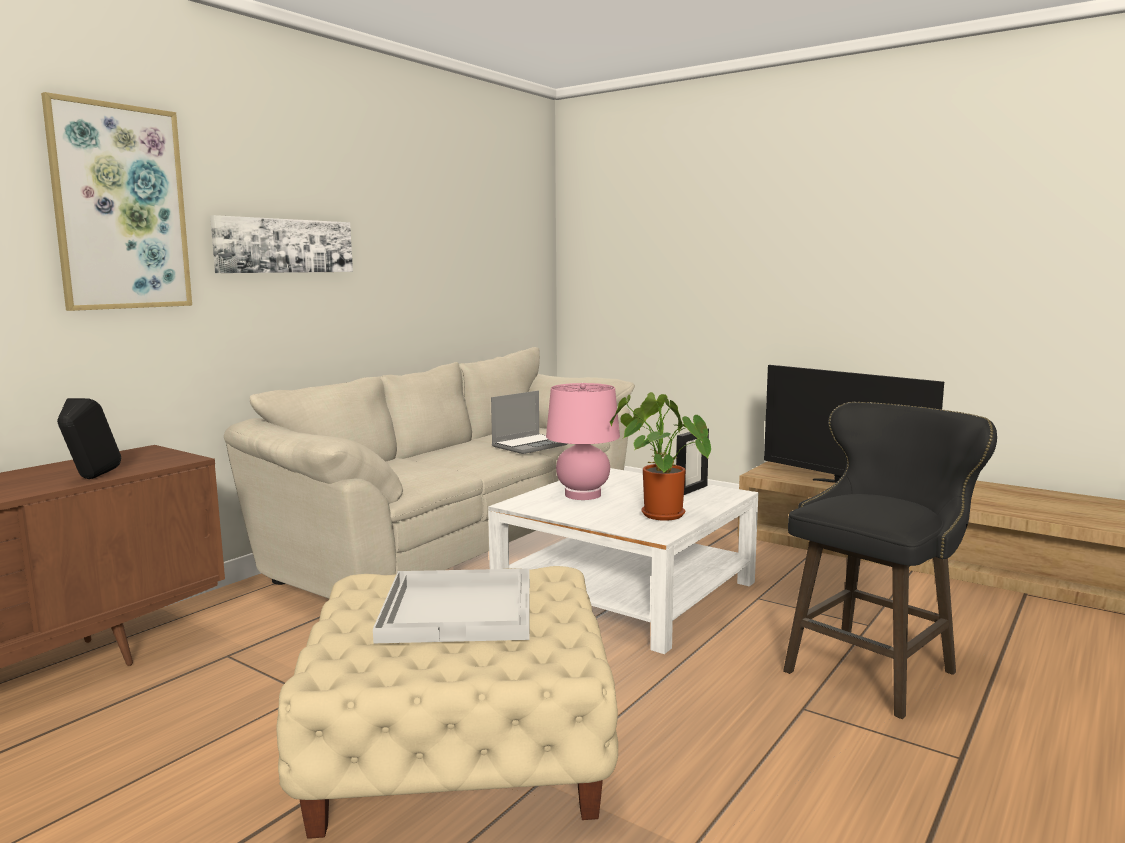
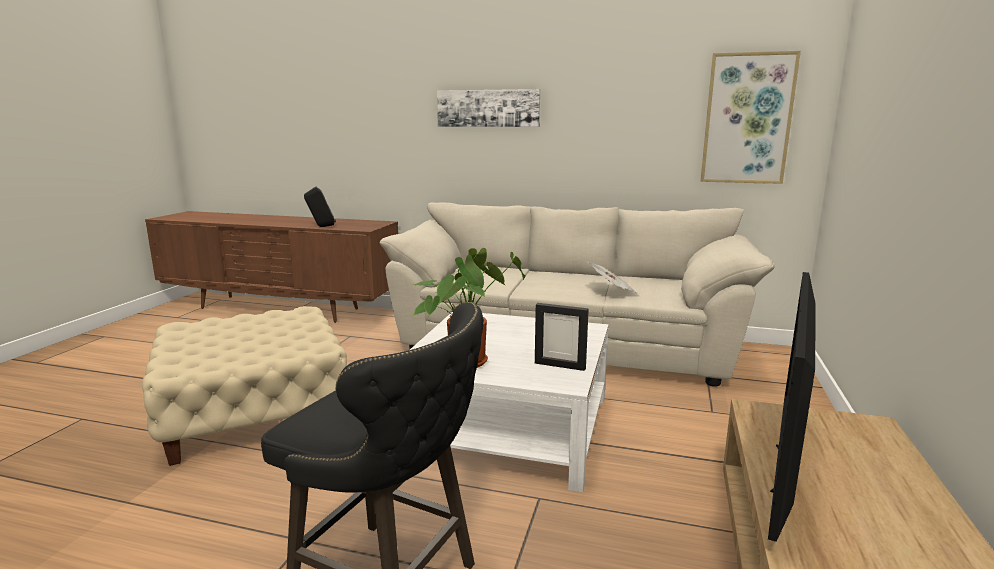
camera: 70 degrees right, 5 degrees up
picture [41,92,192,311] -> picture moved to [701,51,801,184]
white tray [373,569,530,643] -> none
laptop [491,391,567,454] -> newspaper [587,262,639,294]
pink table lamp [546,383,620,500] -> none

